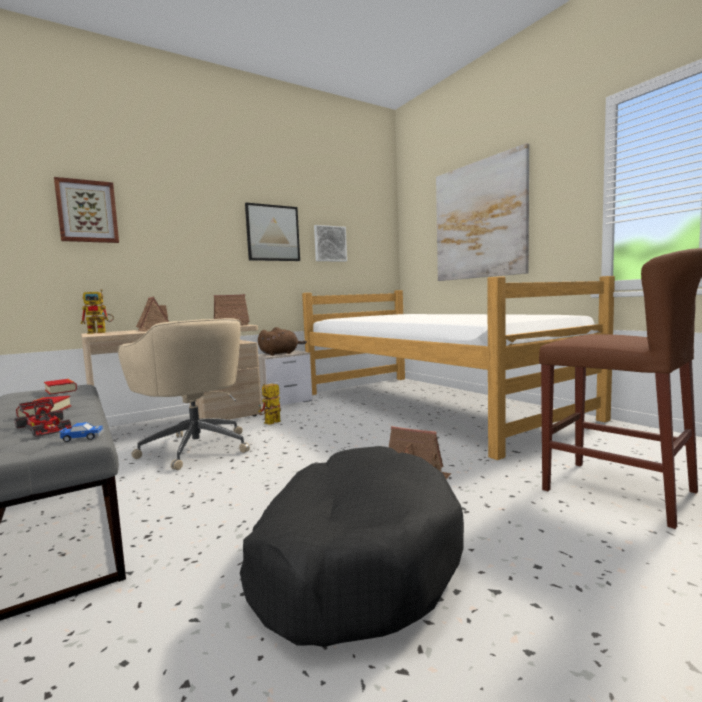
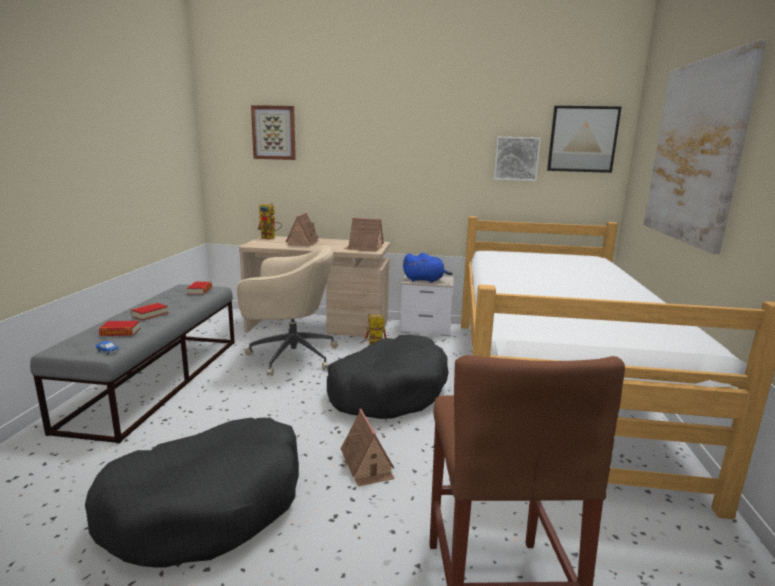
camera: 40 degrees right, 10 degrees up
toy car [14,399,72,437] -> book [99,321,140,336]
beige office chair [118,318,250,470] -> beige office chair turned 90 degrees counterclockwise [237,245,338,376]
picture [245,203,300,261] -> picture moved to [547,106,622,173]
brown plush toy [258,327,307,356] -> blue plush toy [403,253,453,283]
none -> black dog bed [327,335,449,419]

